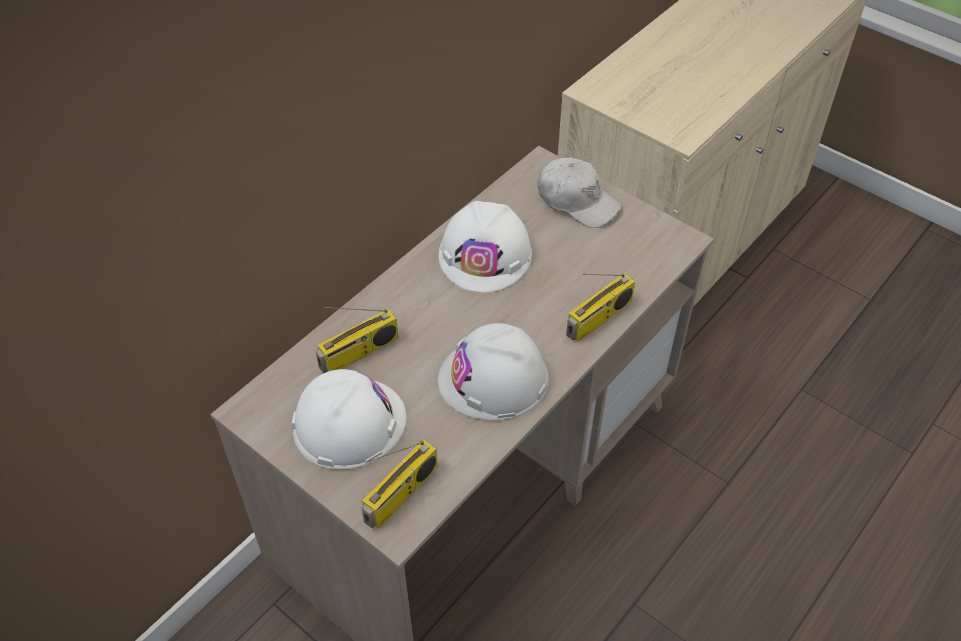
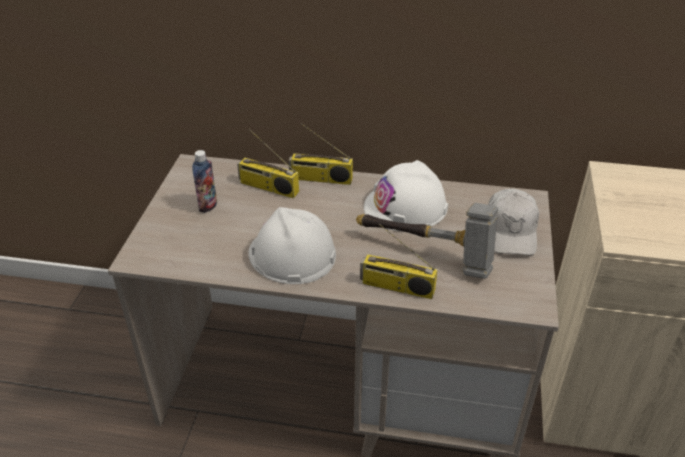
camera: 60 degrees right, 10 degrees down
white hard hat [292,369,406,470] -> bottle [192,150,217,213]
radio [362,439,438,528] -> radio moved to [288,123,353,185]
none -> hammer [356,203,498,279]

